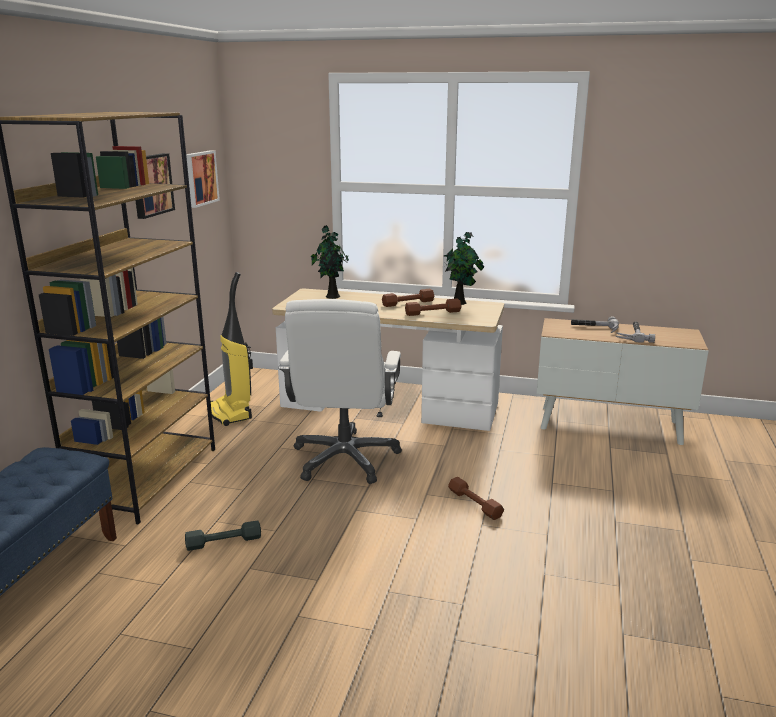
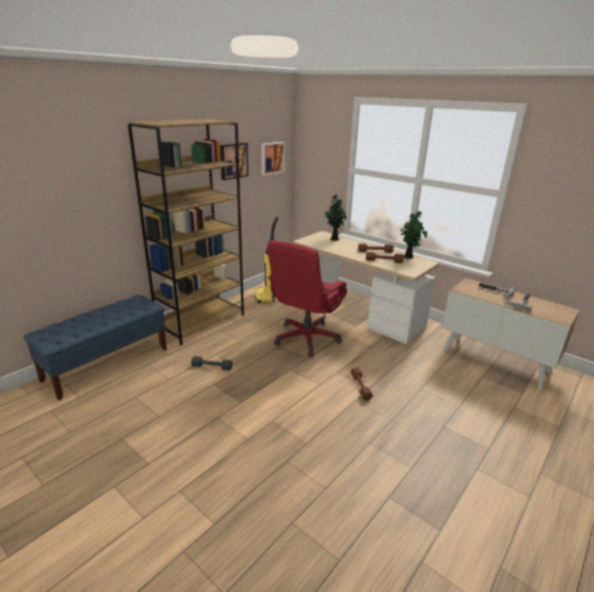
camera: 25 degrees right, 5 degrees up
white office chair [278,299,402,484] -> red office chair [267,240,347,357]

